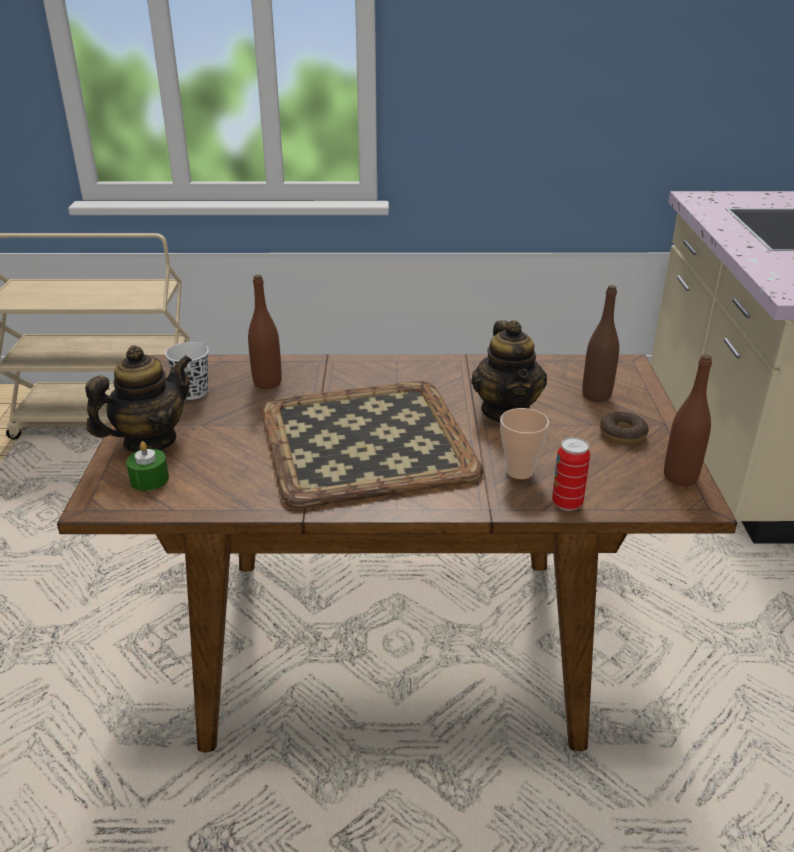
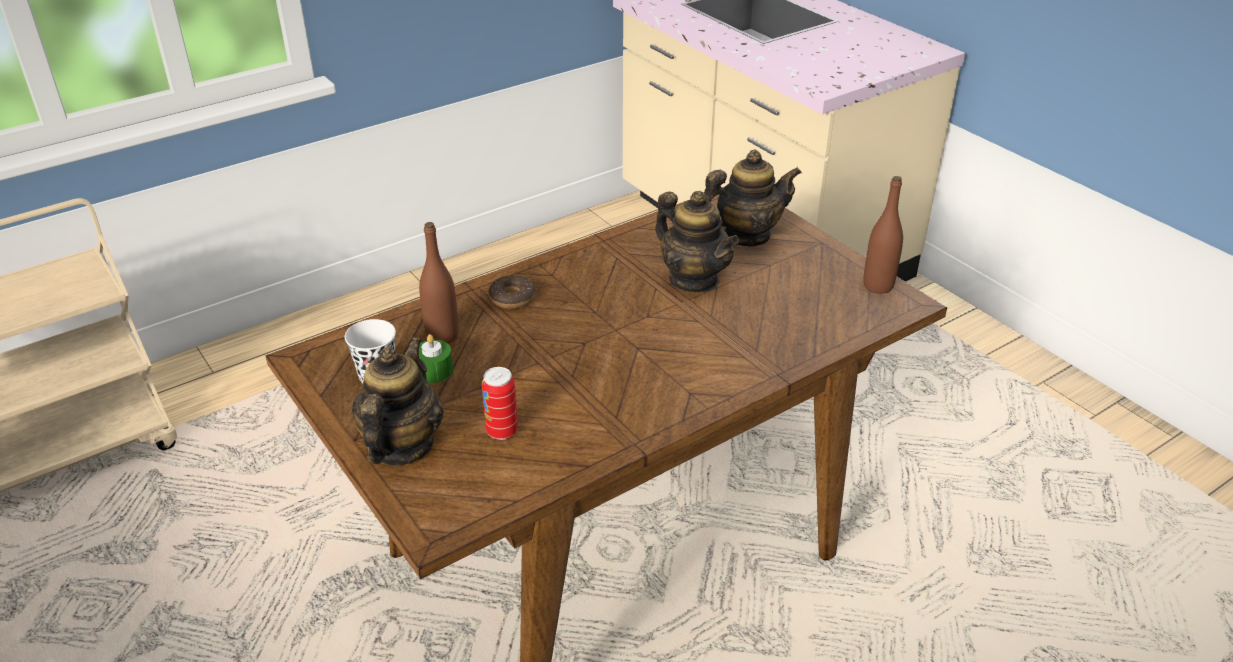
camera: 35 degrees left, 5 degrees up
green candle [126,441,169,491] -> green candle moved to [419,334,453,383]
tray [261,381,483,508] -> none
cup [500,408,549,479] -> none
can [552,437,590,511] -> can moved to [482,367,518,440]
brown bottle [582,285,619,402] -> teapot [704,150,802,247]
donut [600,412,649,445] -> donut moved to [489,275,535,309]

